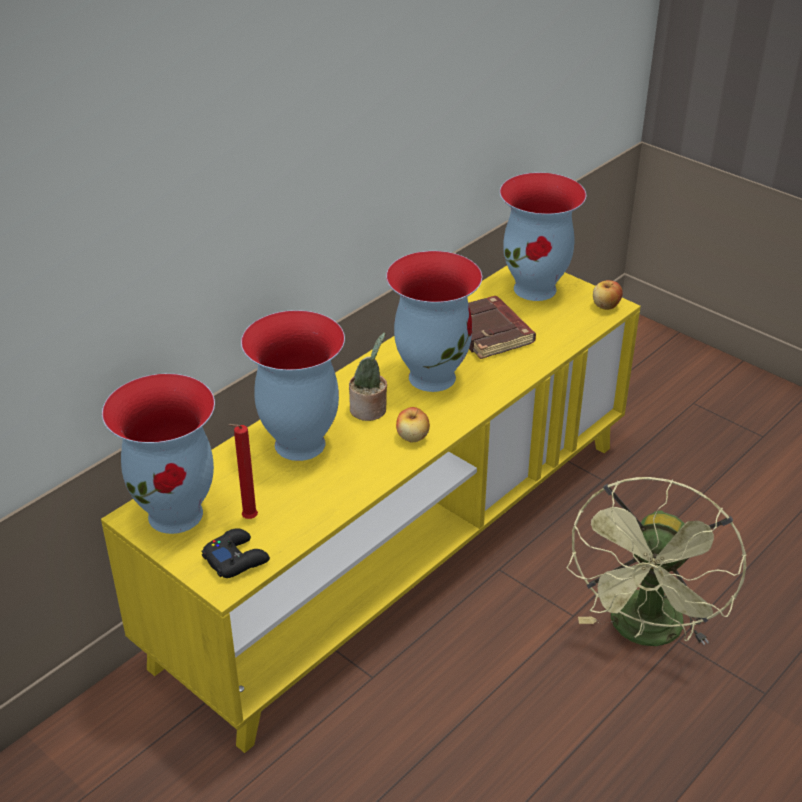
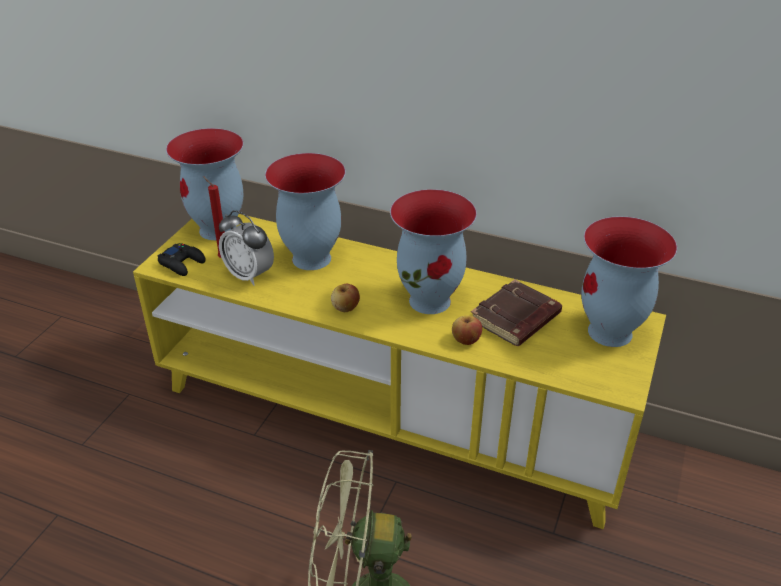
camera: 70 degrees right, 0 degrees up
potted plant [349,332,387,421] -> none
apple [593,280,623,310] -> apple moved to [452,316,482,345]
none -> alarm clock [219,210,274,286]

